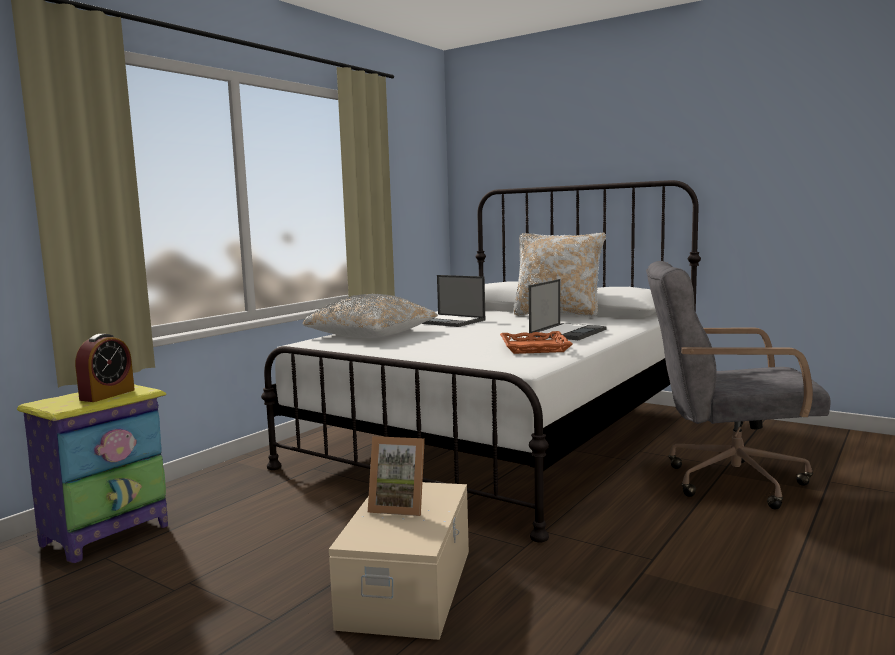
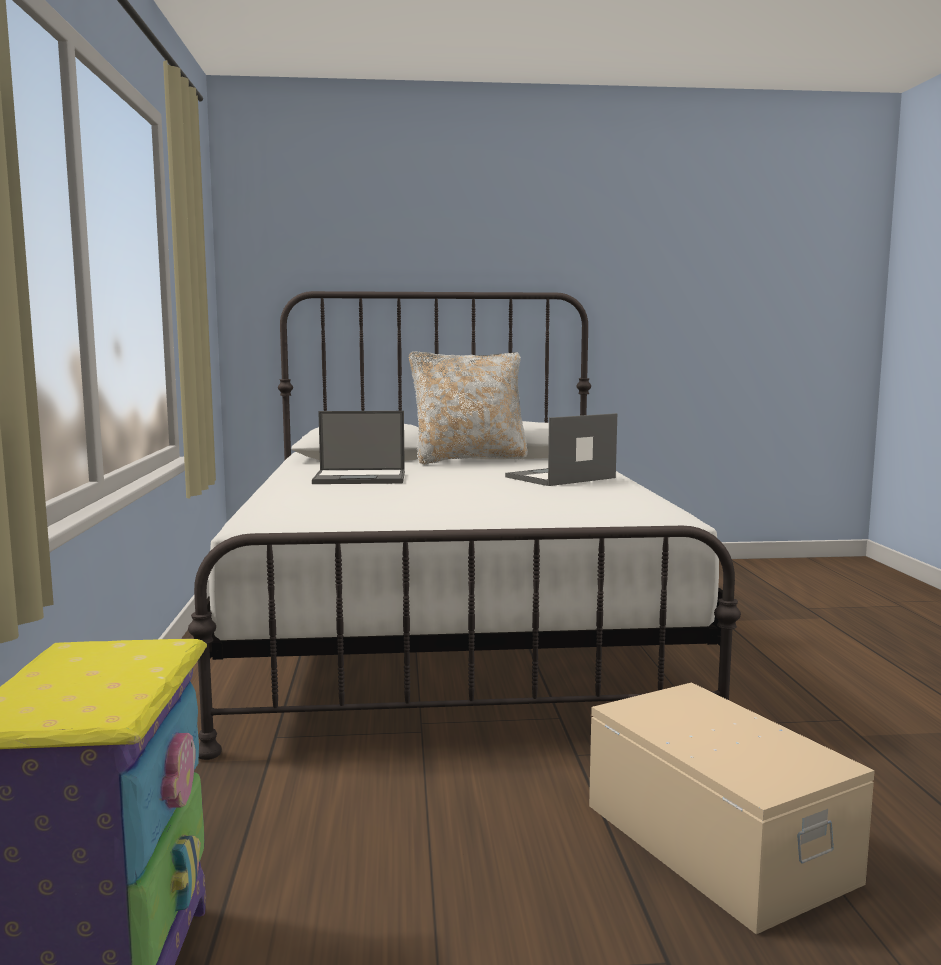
camera: 40 degrees left, 0 degrees up
alarm clock [75,334,135,402] -> none
white pillow [302,293,438,338] -> none
picture frame [368,436,425,516] -> none
orange tray [500,331,573,354] -> none
laptop [529,279,607,340] -> laptop turned 120 degrees counterclockwise [505,413,617,486]
grey office chair [646,261,830,510] -> none

